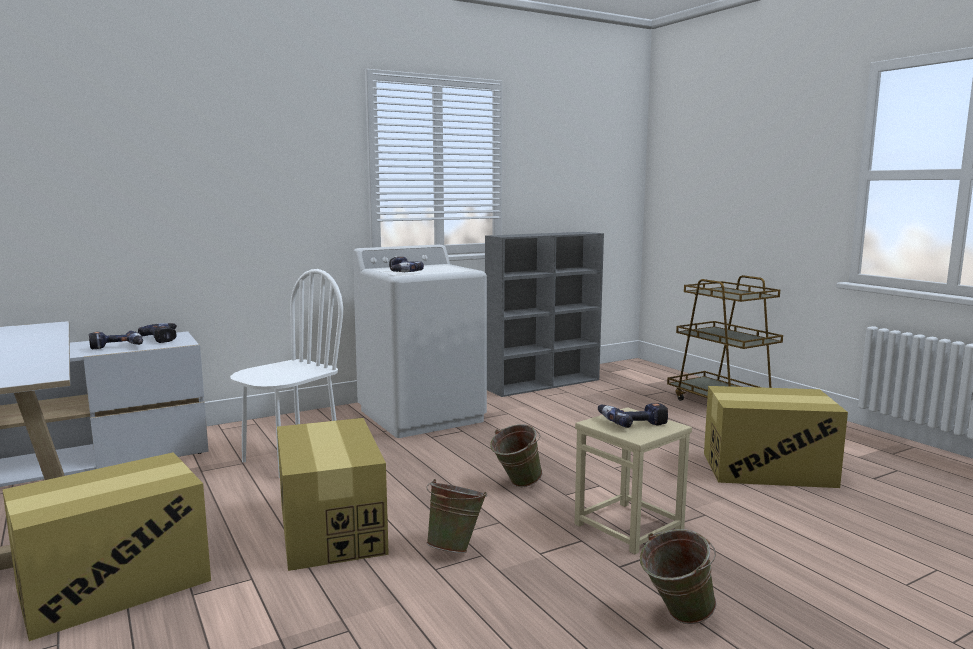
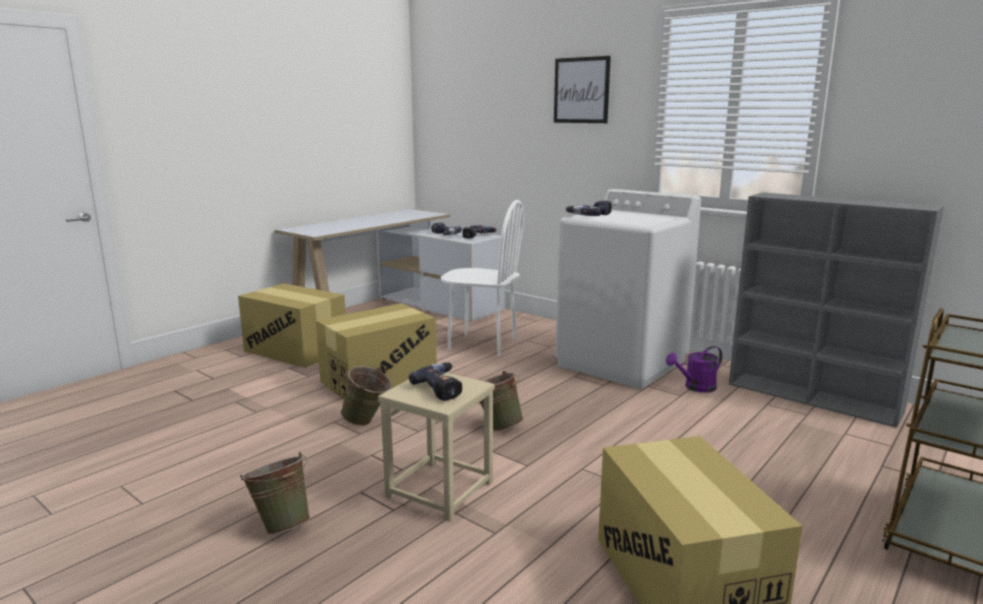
camera: 70 degrees right, 5 degrees up
none -> picture [554,56,611,123]
none -> purple watering can [666,346,722,393]

